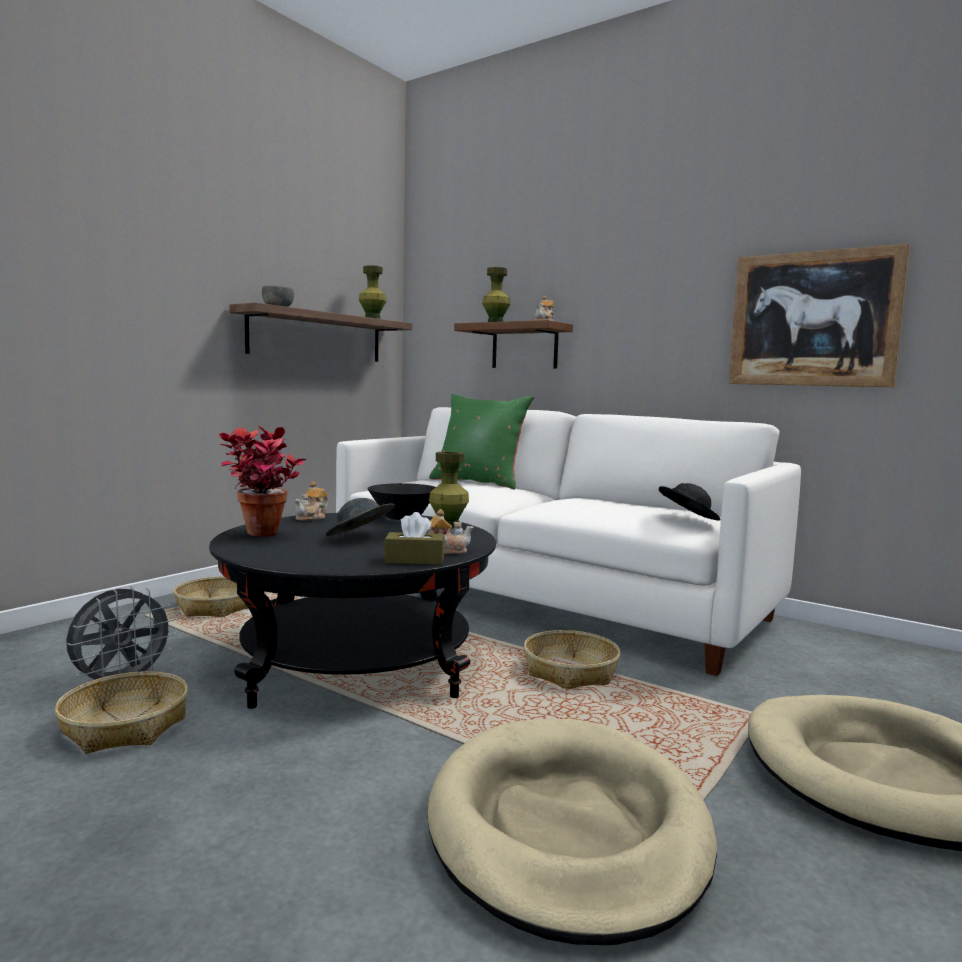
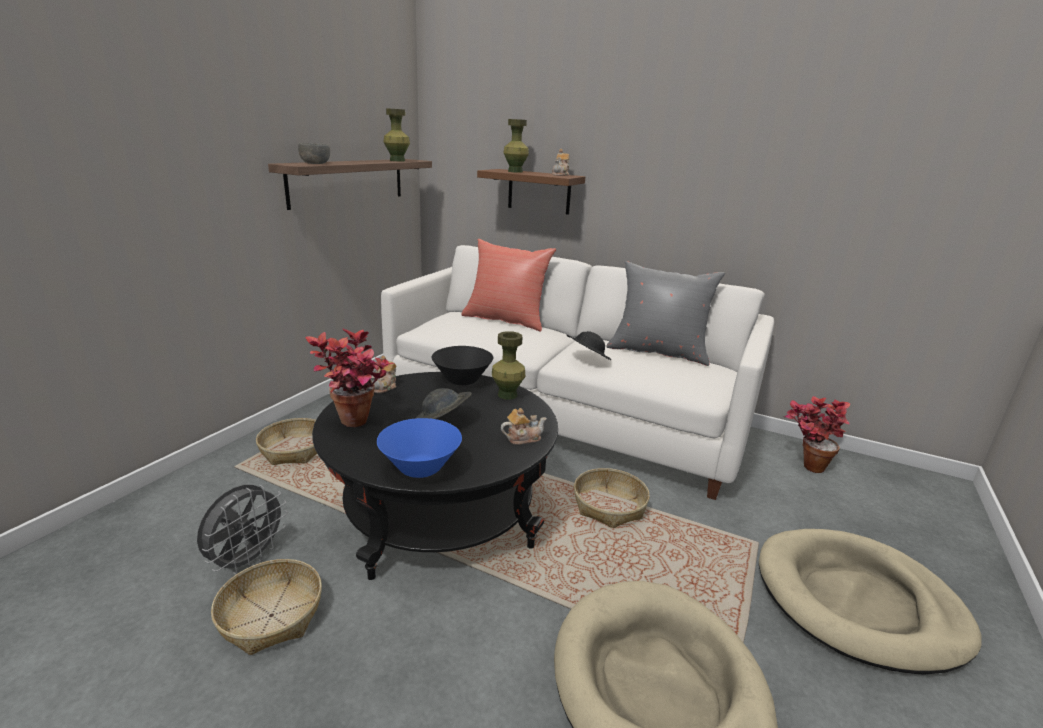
camera: 10 degrees left, 15 degrees up
brown tissue box [384,512,445,565] -> none
green pillow [429,394,534,489] -> red pillow [461,239,556,332]
black hat [659,483,721,521] -> black hat moved to [566,331,611,360]
picture [729,243,910,387] -> none
none -> blue bowl [377,418,462,478]
none -> grey pillow [606,261,725,366]
none -> potted plant [785,396,850,473]

